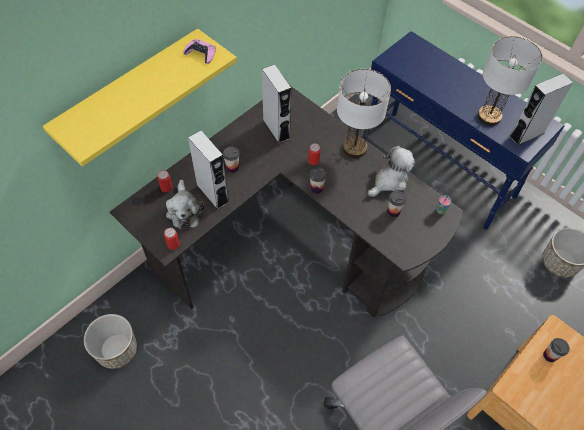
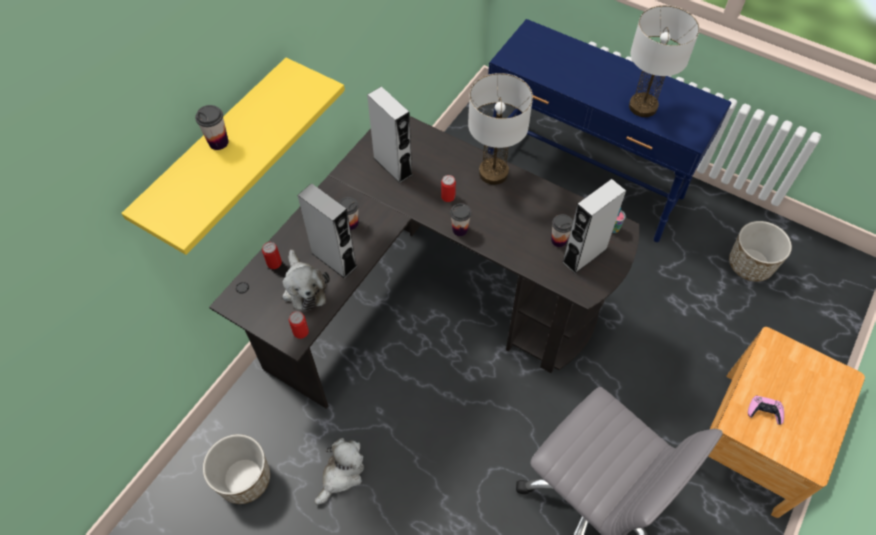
camera: 10 degrees left, 0 degrees up
pink game controller [183,39,216,64] -> pink game controller moved to [748,395,784,425]
plush toy [368,146,415,197] -> plush toy moved to [315,438,364,505]
grey speaker [509,73,573,145] -> grey speaker moved to [562,179,626,274]
cup [543,338,570,362] -> cup moved to [195,105,229,150]

